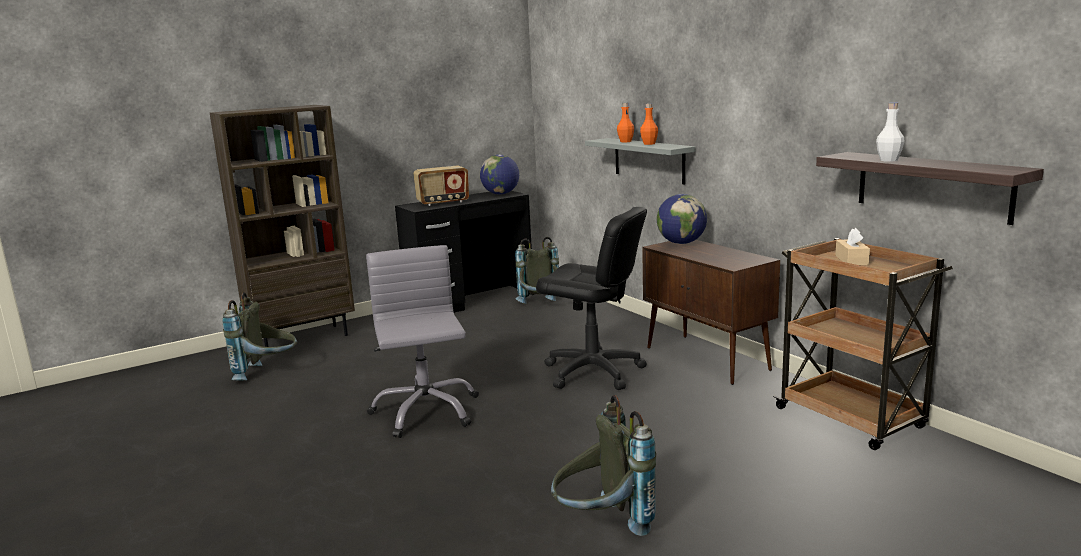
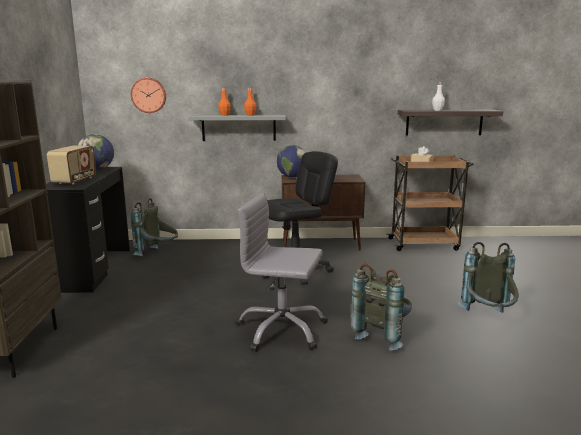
camera: 60 degrees left, 0 degrees up
grey backpack [222,292,297,381] -> grey backpack moved to [351,264,412,351]
none -> wall clock [131,78,166,113]

